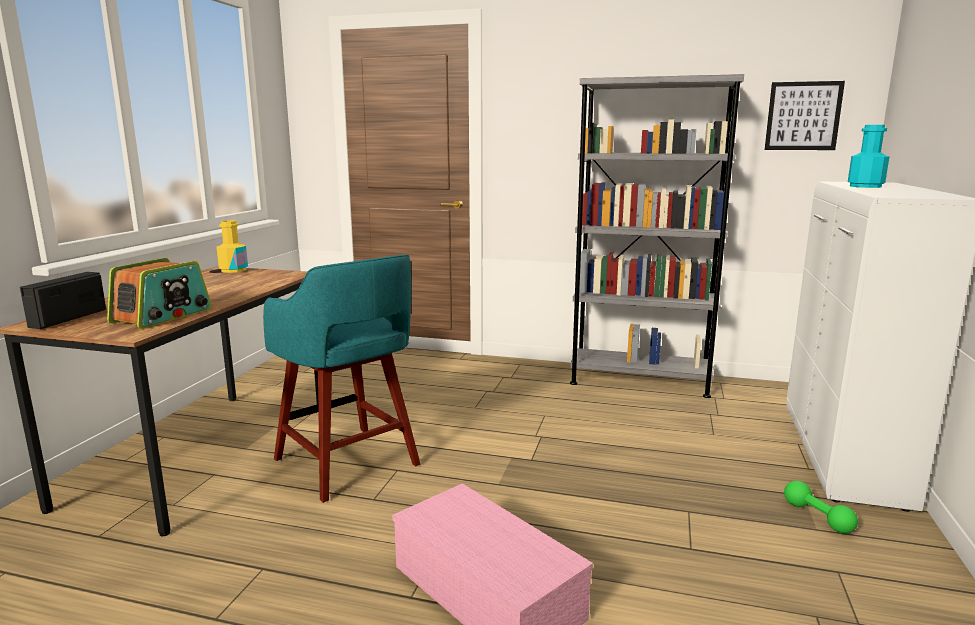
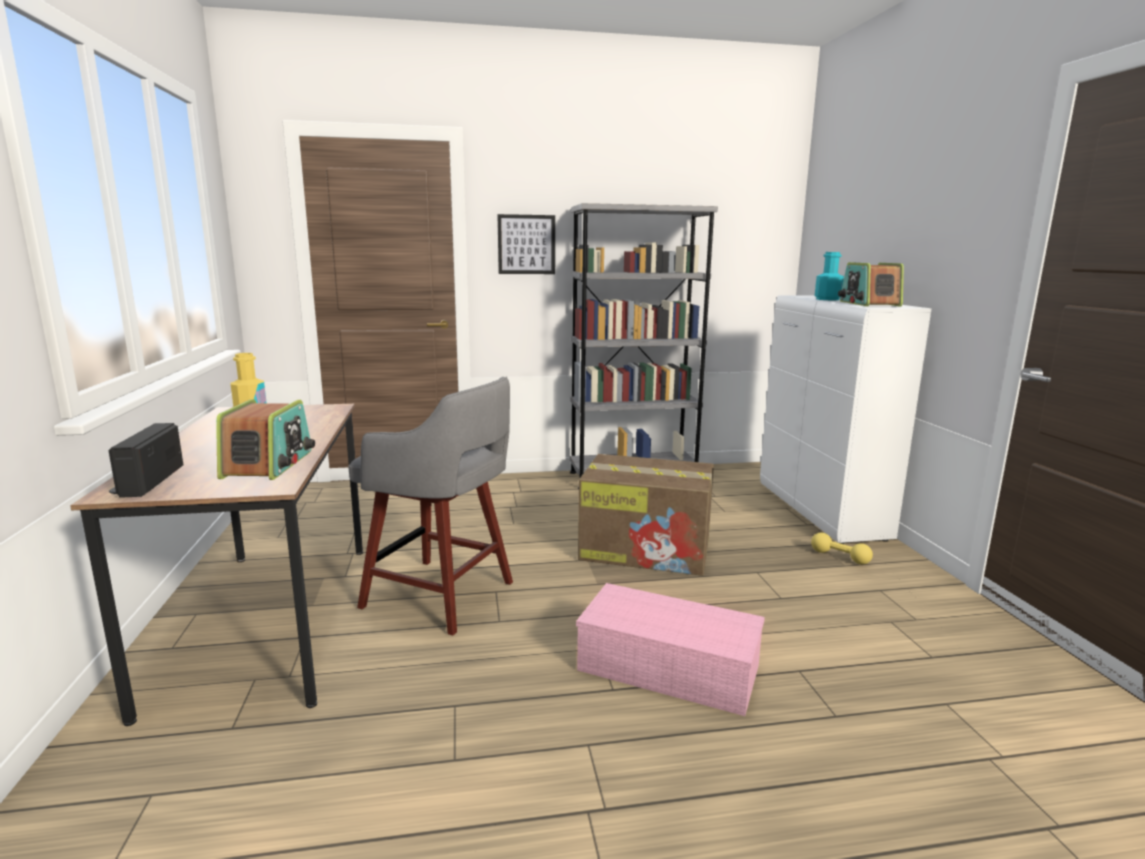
camera: 25 degrees left, 0 degrees up
turquoise stool [263,255,420,503] -> grey stool [348,376,513,635]
picture [765,81,845,150] -> picture moved to [497,214,555,274]
green dumbbell [784,481,858,534] -> yellow dumbbell [811,533,873,564]
none -> cardboard box [578,454,714,576]
none -> radio [838,262,904,307]

